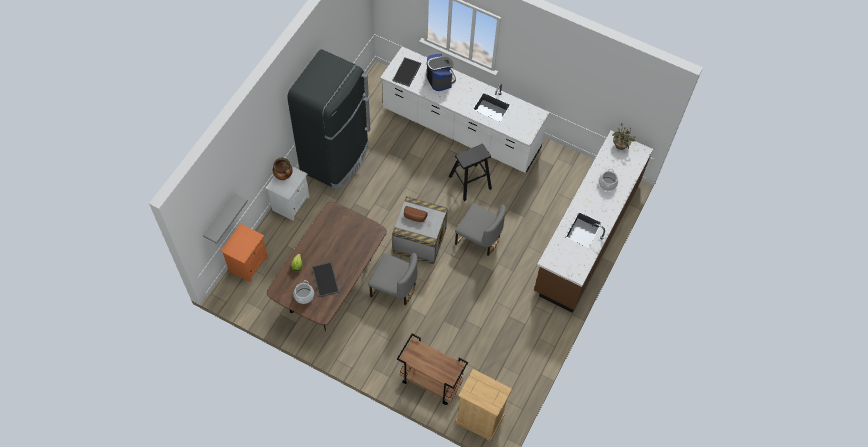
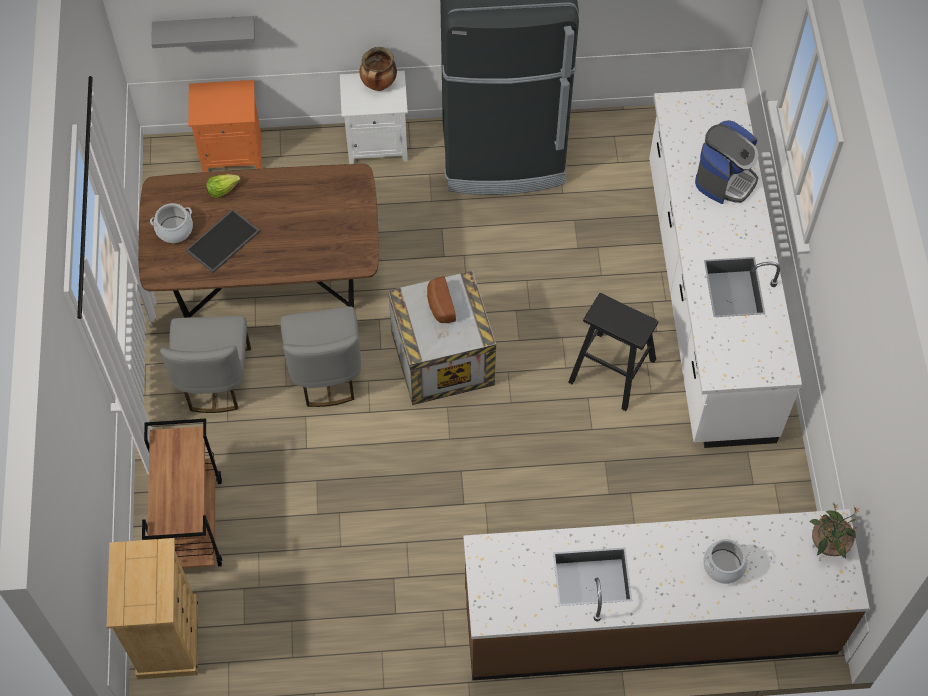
camera: 60 degrees right, 0 degrees up
tray [392,57,421,87] -> none
grey chair [455,203,506,256] -> grey chair moved to [160,316,251,413]

